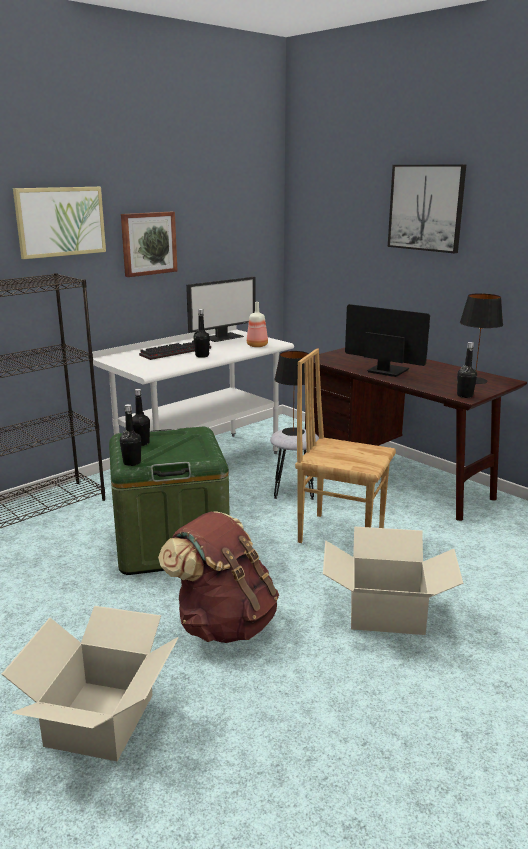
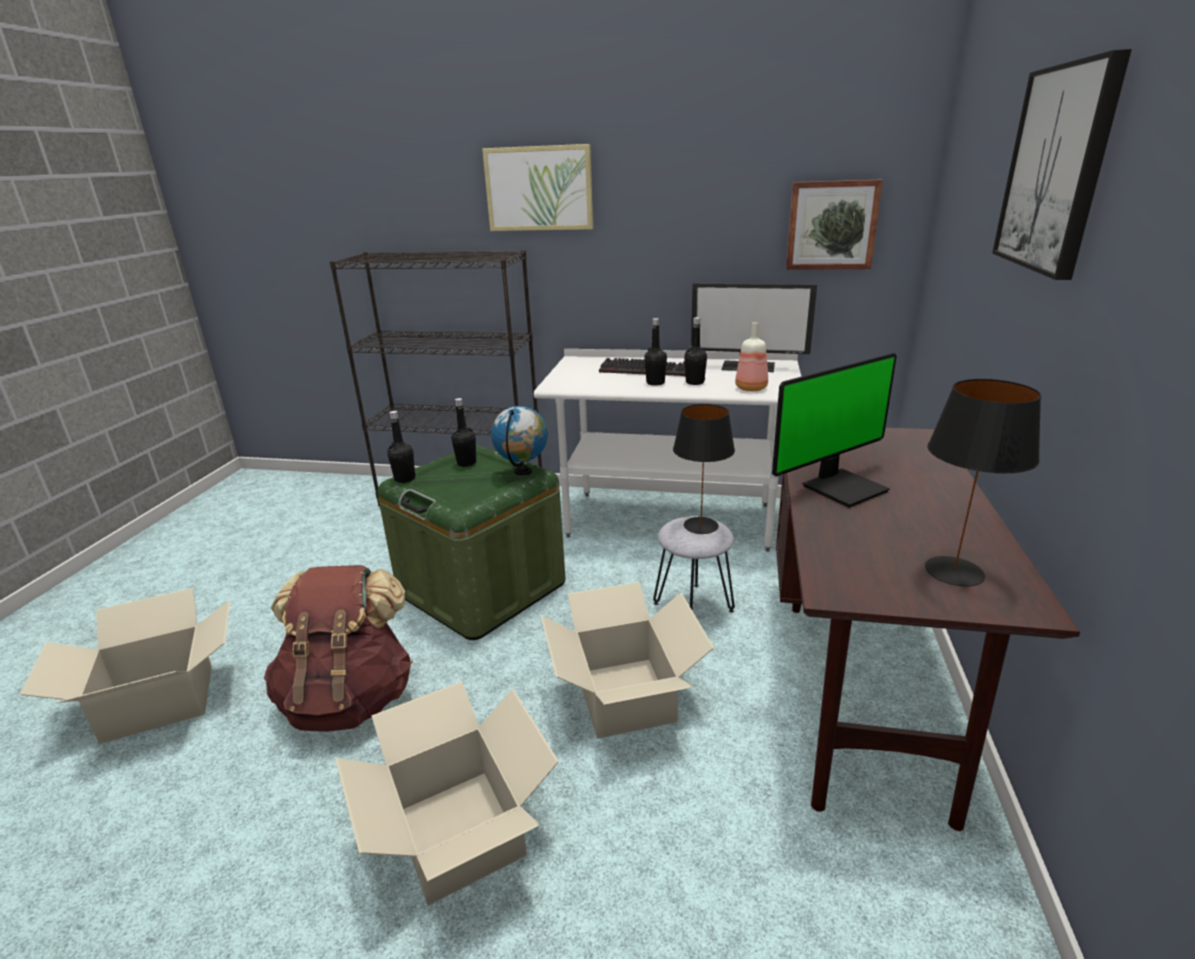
camera: 55 degrees right, 5 degrees up
picture [121,212,178,277] -> picture moved to [786,180,883,270]
brown chair [295,349,396,543] -> cardboard box [541,582,714,739]
monitor [345,304,430,377] -> monitor turned 60 degrees clockwise [772,353,897,508]
black bottle [457,342,477,398] -> black bottle moved to [684,317,707,385]
none -> globe [491,406,548,475]

